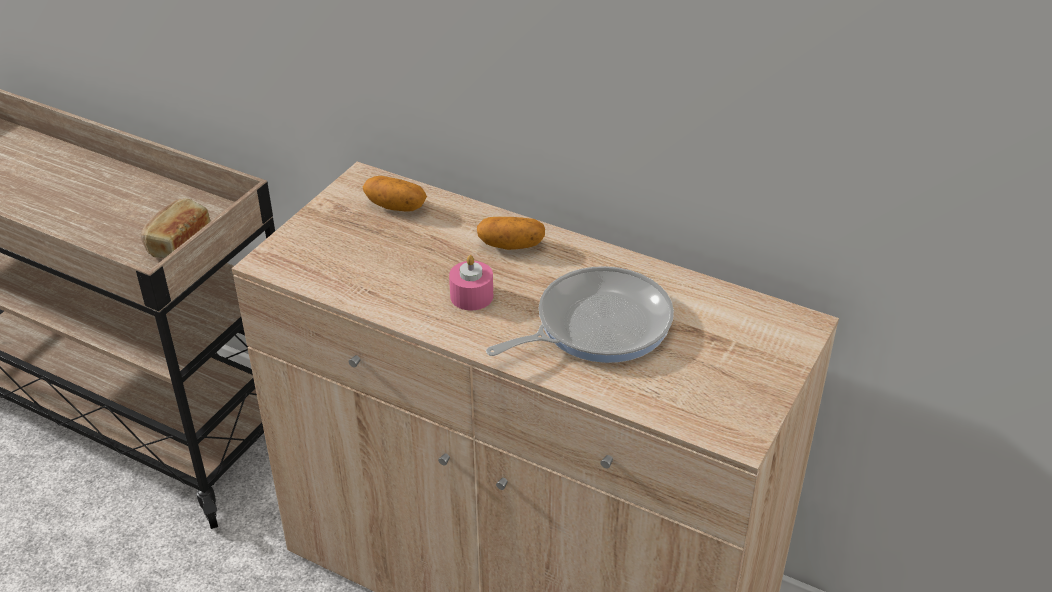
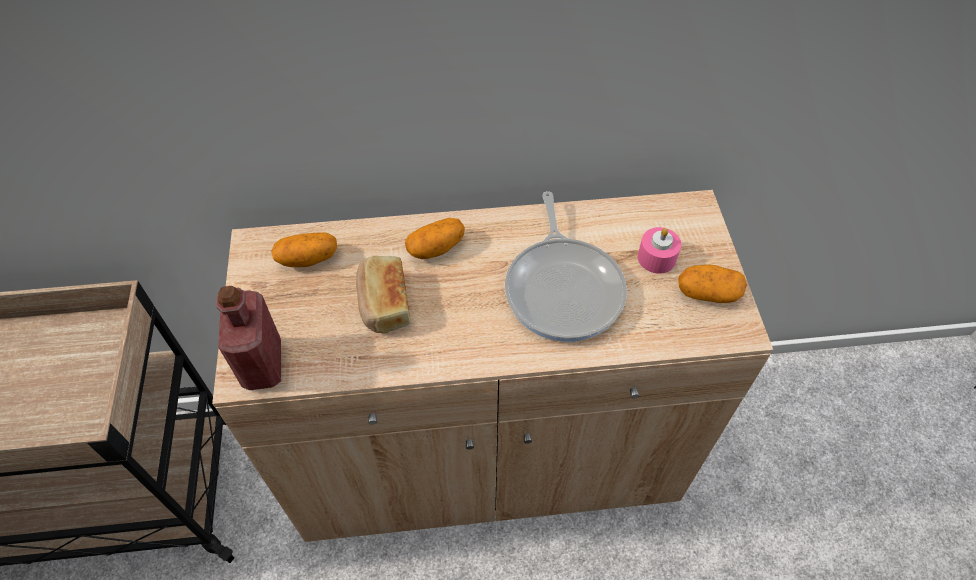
camera: 35 degrees left, 15 degrees up
bread [141,198,211,258] -> bread moved to [356,256,410,334]
pink candle [449,255,493,310] -> pink candle moved to [638,227,681,274]
frying pan [486,266,674,363] -> frying pan turned 150 degrees clockwise [505,191,627,342]
none -> red bottle [216,286,281,390]
none -> potato [678,264,747,303]

